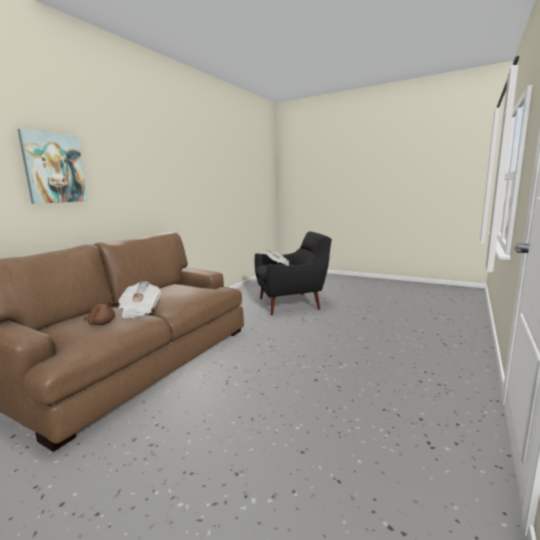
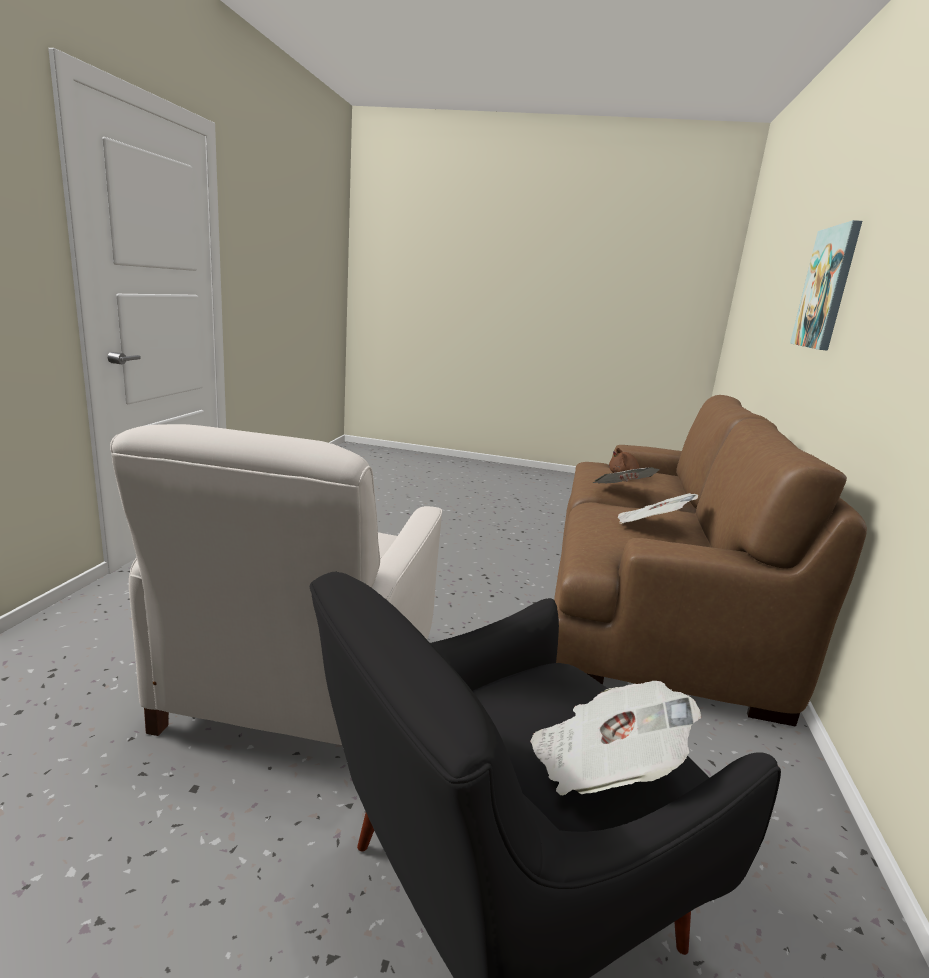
camera: 160 degrees right, 5 degrees up
none -> white armchair [110,424,442,745]
none -> newspaper [618,493,698,524]

